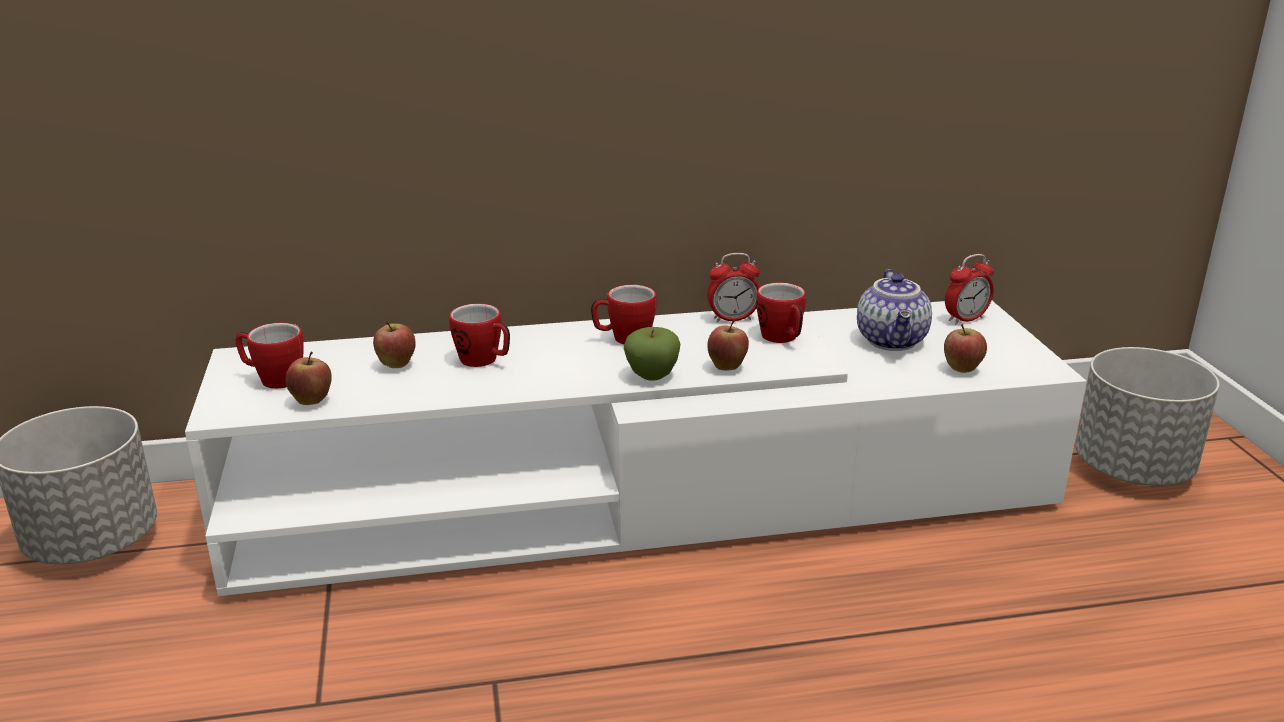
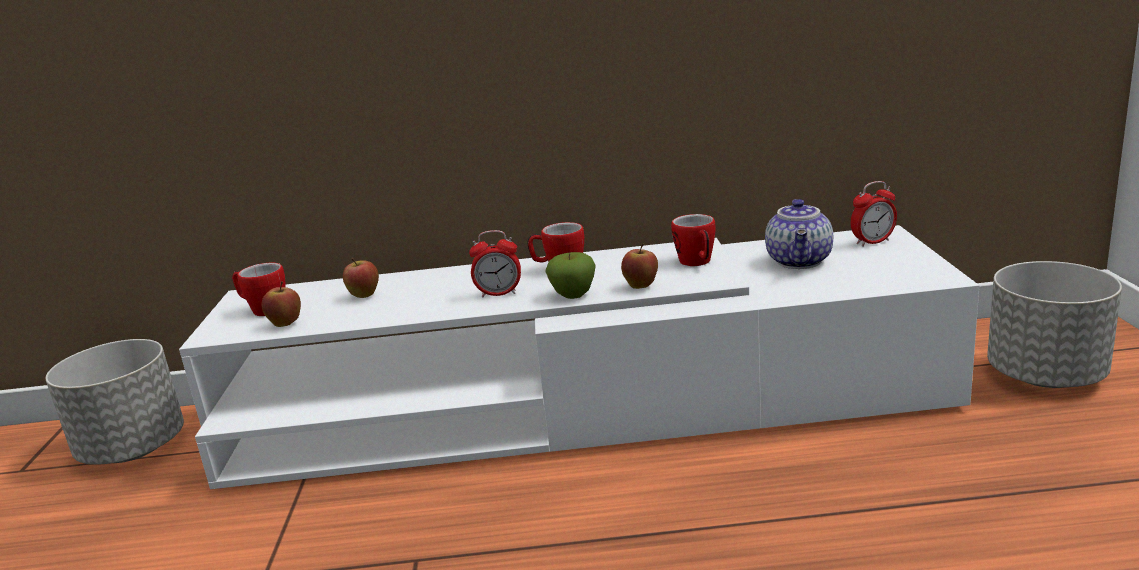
camera: 10 degrees right, 5 degrees down
mug [449,304,510,367] -> none
alarm clock [707,253,760,323] -> alarm clock moved to [469,230,521,298]
apple [944,324,987,373] -> none

